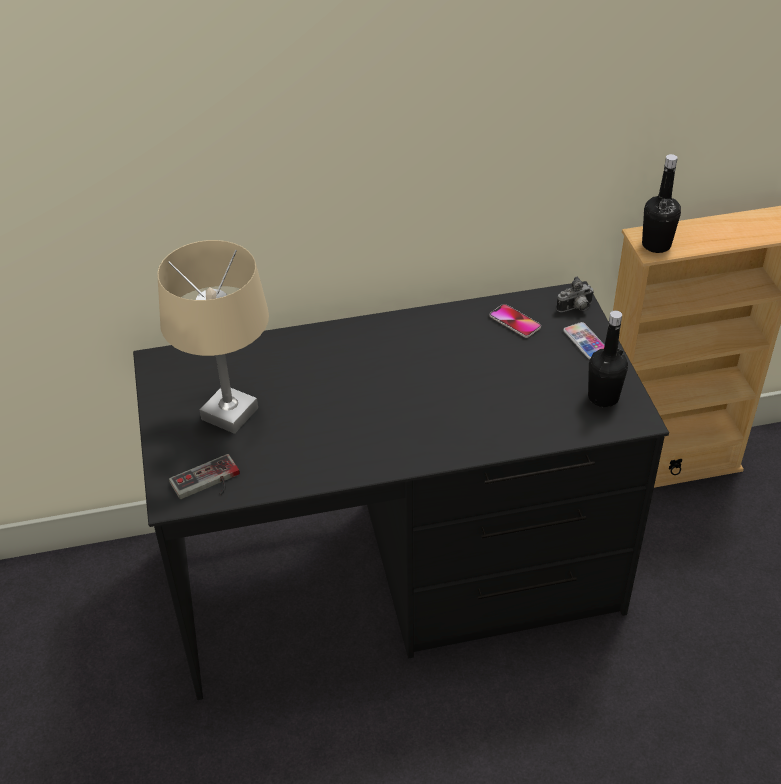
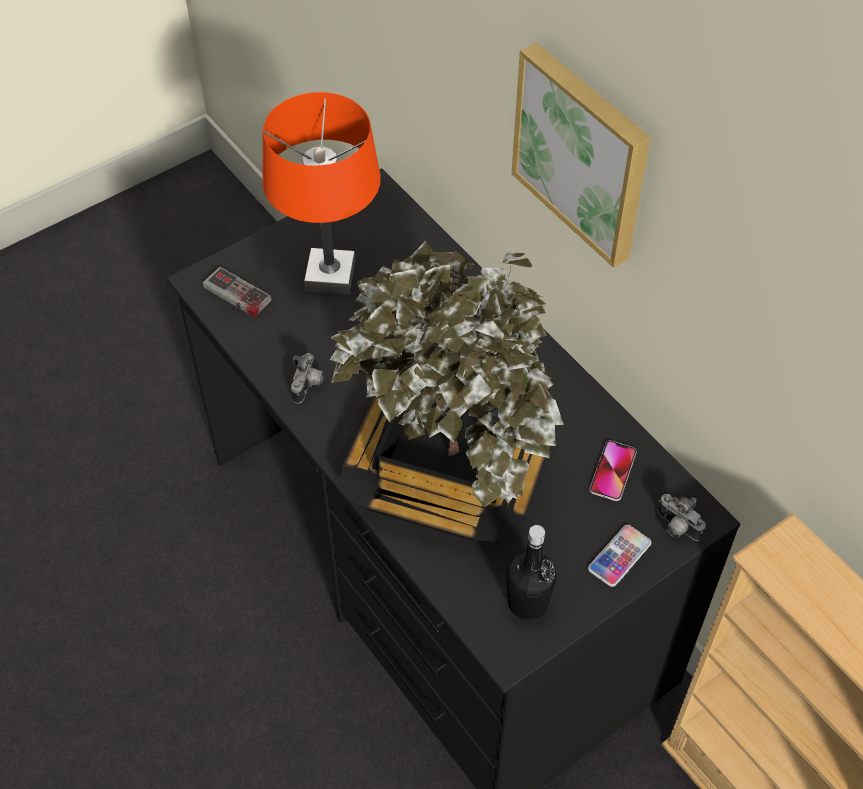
camera: 65 degrees right, 10 degrees up
beige table lamp [157,240,269,434] -> orange table lamp [262,92,381,295]
black bottle [642,154,681,253] -> none
none -> camera [291,353,324,404]
none -> potted plant [330,241,564,542]
none -> picture [512,42,650,268]

